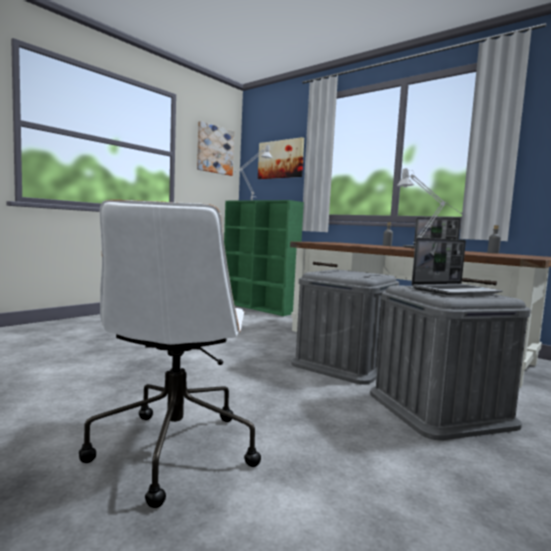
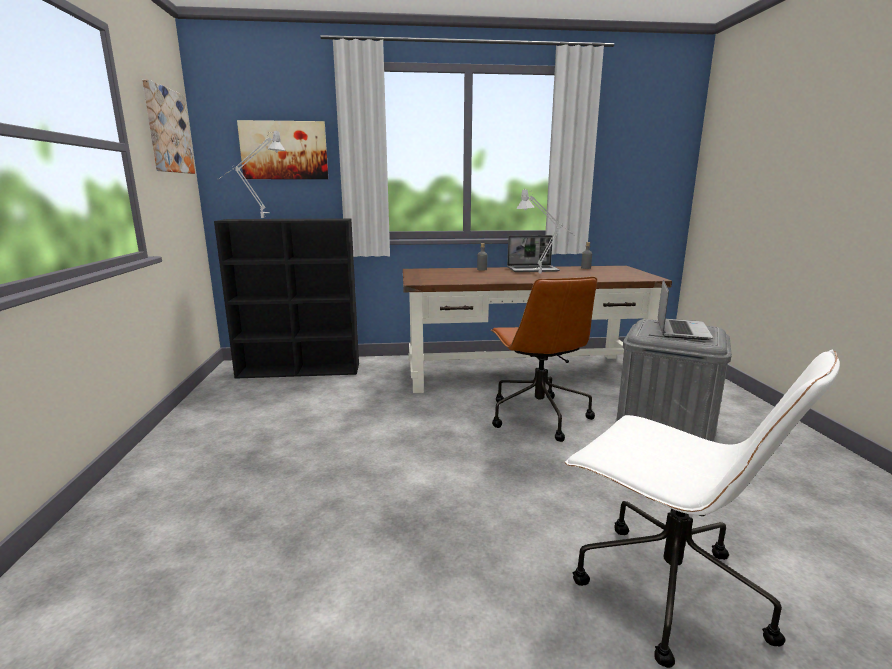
camera: 45 degrees left, 10 degrees up
green bookcase [224,200,304,316] -> black bookcase [214,218,359,379]
grey storage box [291,269,399,385] -> brown office chair [491,277,597,442]

